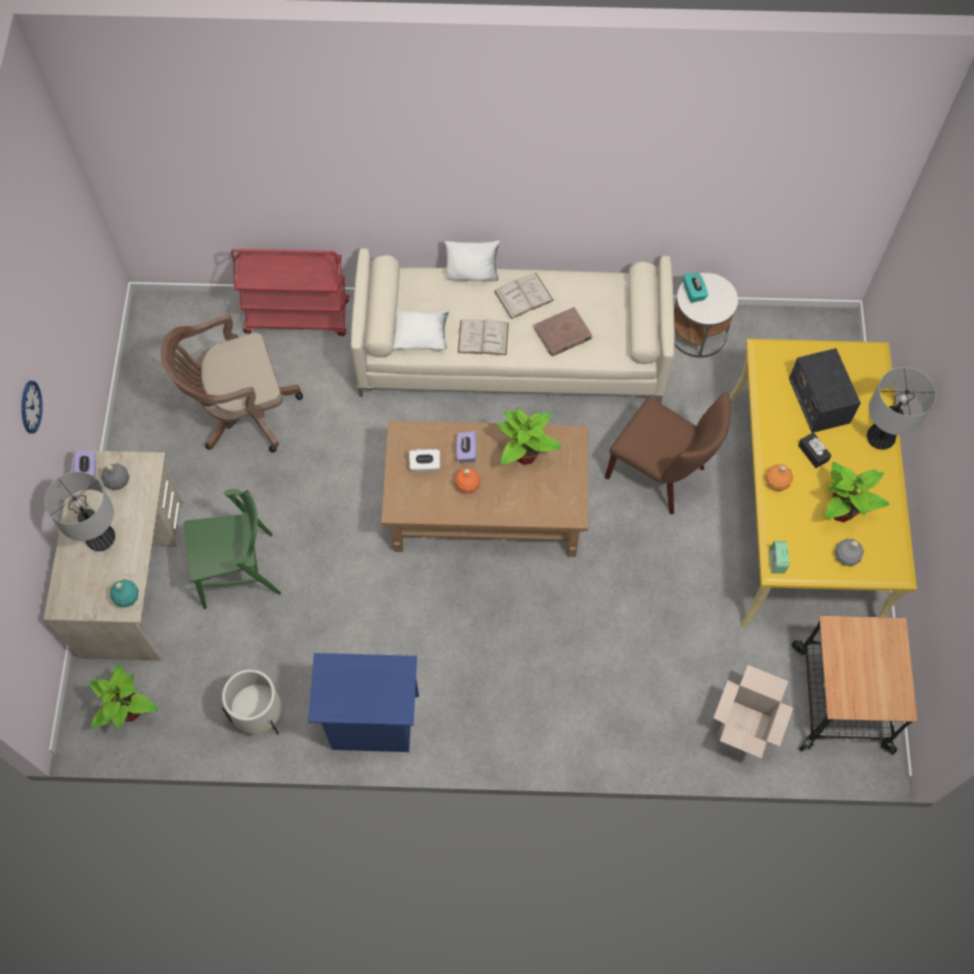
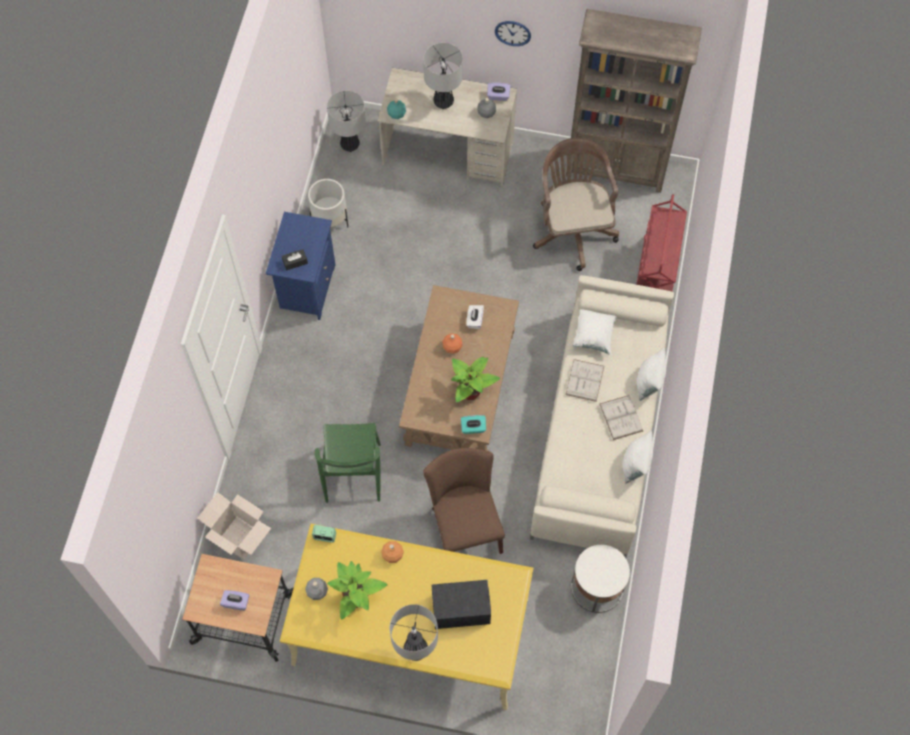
camera: 100 degrees right, 0 degrees up
potted plant [89,664,158,729] -> table lamp [327,90,366,152]
green chair [184,489,281,609] -> green chair moved to [315,423,381,503]
purple tissue box [456,431,477,462] -> purple tissue box moved to [220,590,249,611]
brown book [534,307,592,356] -> none
brown chair [605,392,731,514] -> brown chair turned 120 degrees clockwise [423,448,505,554]
turquoise tissue box [683,273,708,303] -> turquoise tissue box moved to [461,415,486,434]
black tissue box [798,432,831,468] -> black tissue box moved to [282,249,308,270]
none -> brown bookcase [566,9,702,193]
none -> white pillow [623,431,653,484]

